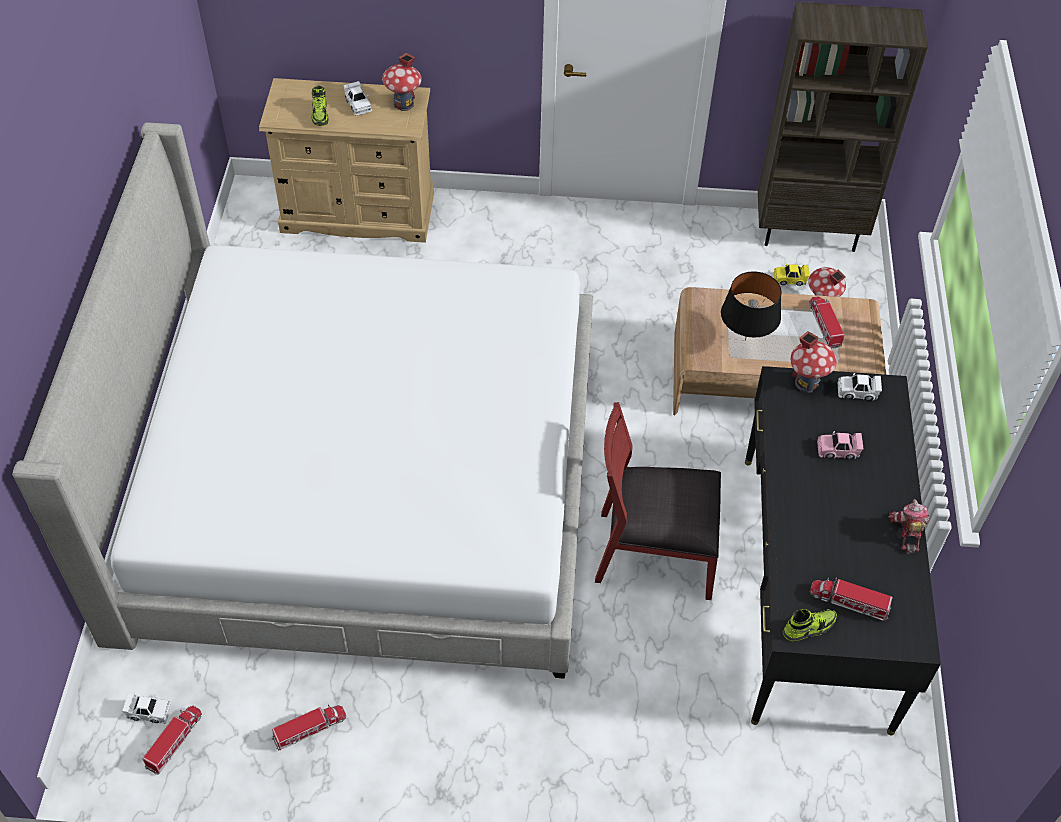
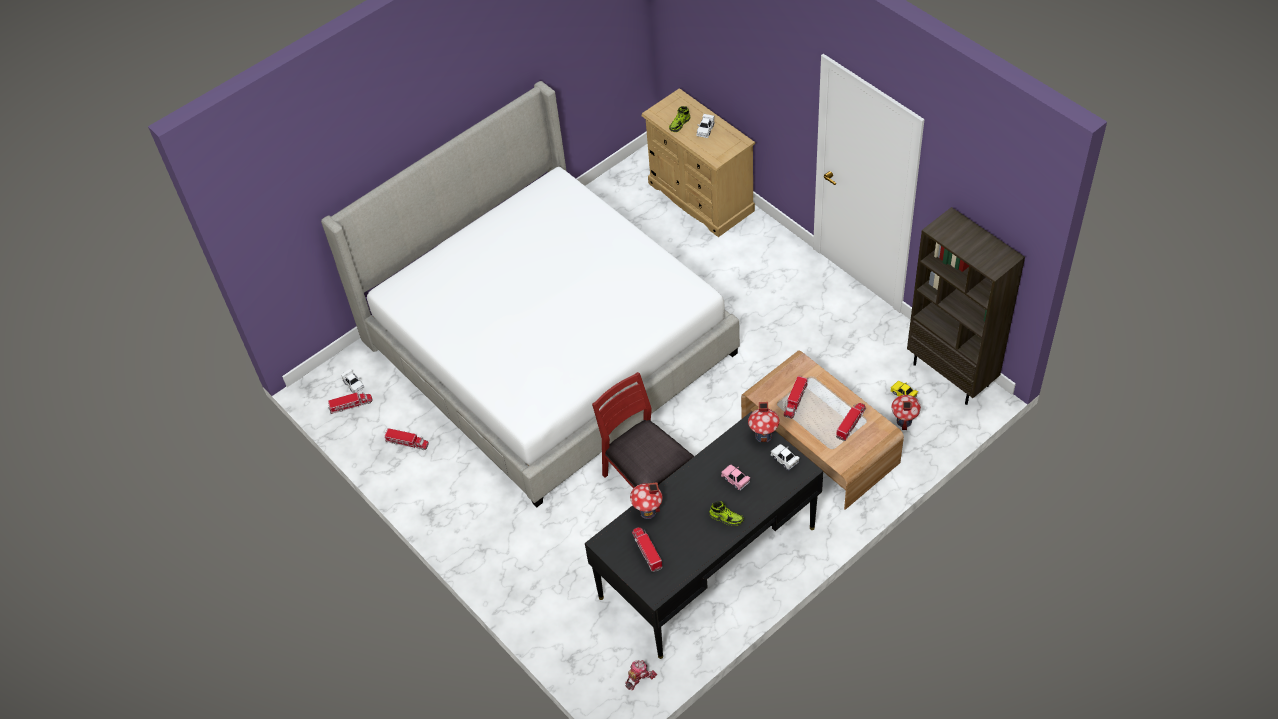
camera: 50 degrees right, 0 degrees up
toy house [382,53,422,111] -> toy house moved to [630,482,663,519]
black table lamp [721,271,782,341] -> toy truck [784,376,807,419]
shoe [783,609,837,641] -> shoe moved to [709,501,744,526]
toy robot [889,499,929,554] -> toy robot moved to [625,660,657,690]

